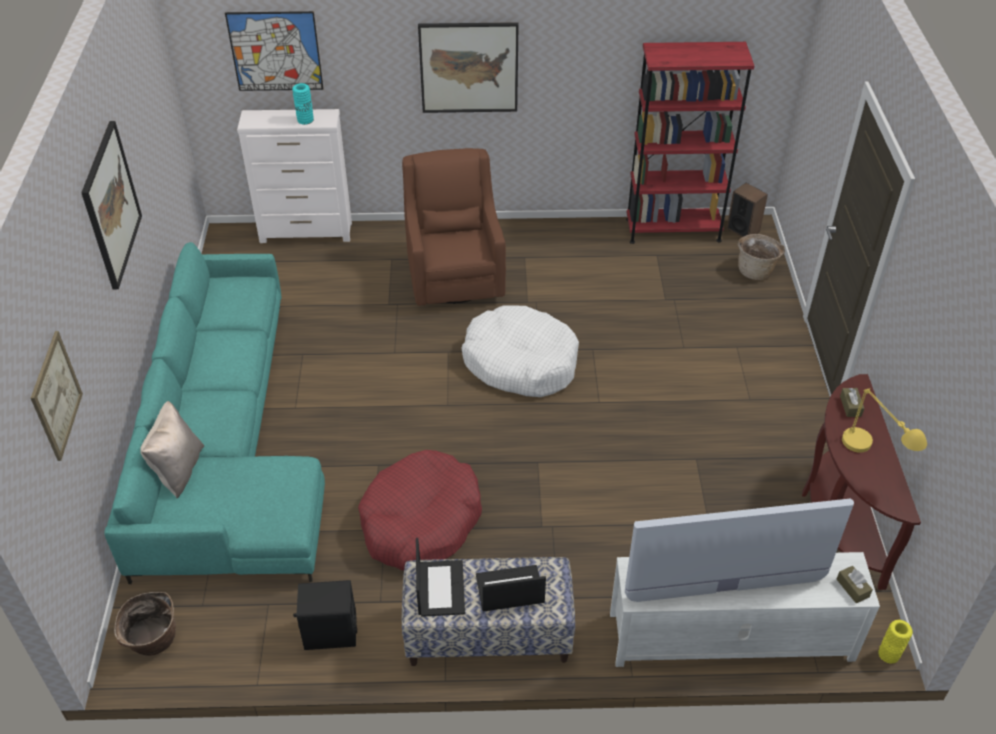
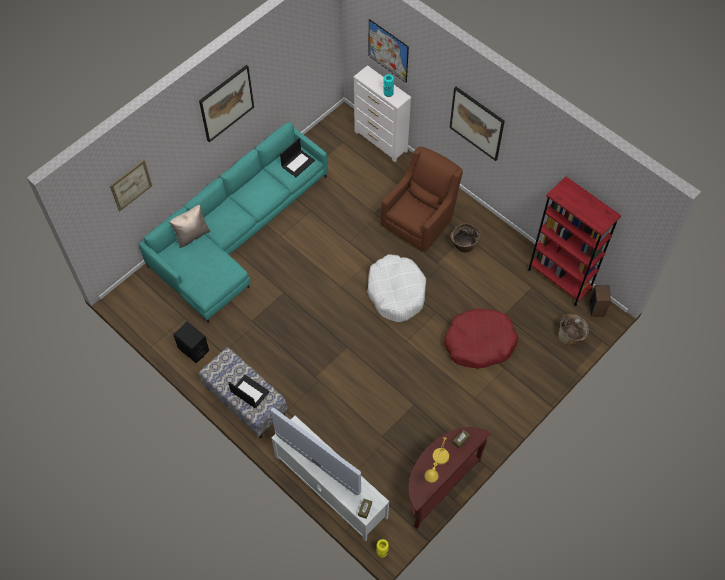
camera: 45 degrees right, 15 degrees up
basket [114,592,176,656] -> basket moved to [450,224,481,253]
red dog bed [358,450,482,571] -> red dog bed moved to [444,308,518,369]
laptop [416,538,465,617] -> laptop moved to [280,138,315,177]

